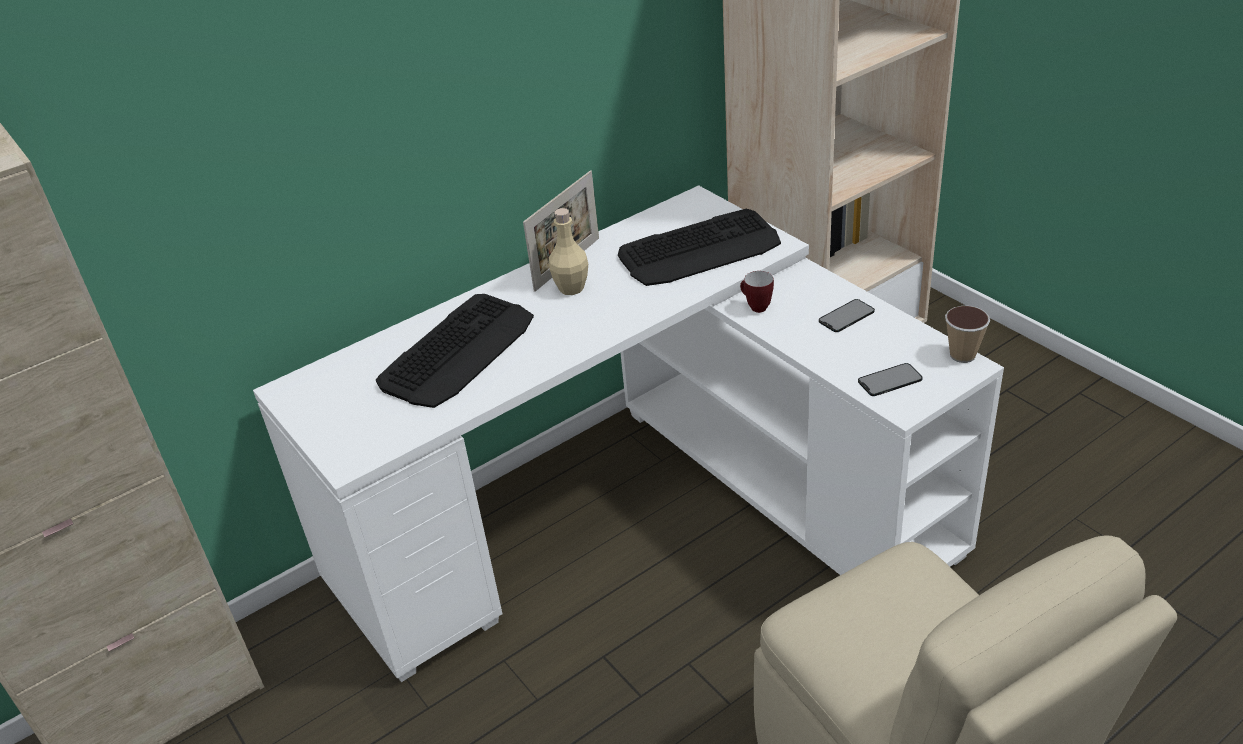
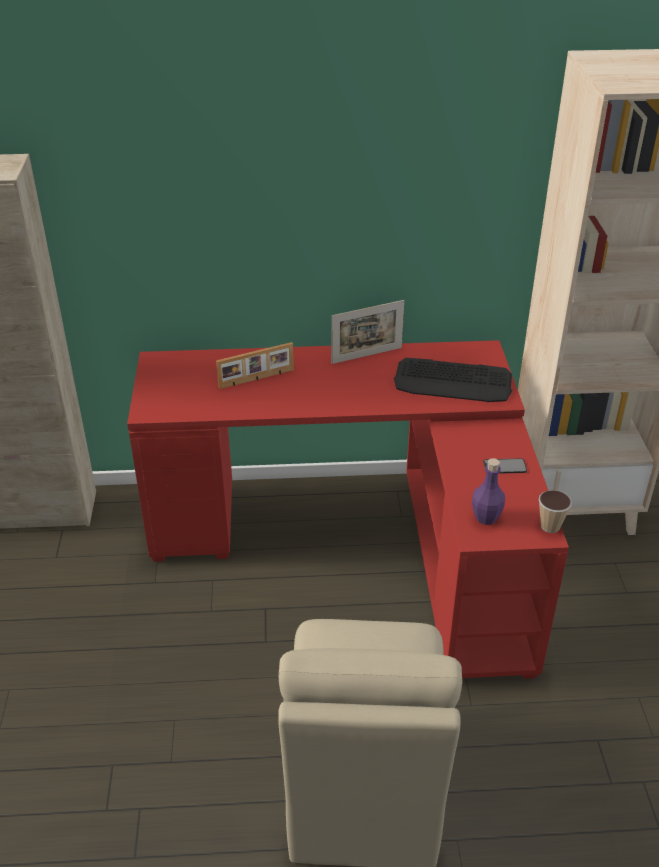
camera: 30 degrees right, 0 degrees up
white desk [253,185,1004,682] -> red desk [127,340,569,679]
keyboard [376,294,534,408] -> picture frame [216,342,294,389]
beige bottle [549,208,588,295] -> none
mug [740,271,774,313] -> none
phone [858,363,923,396] -> purple bottle [472,458,505,525]

